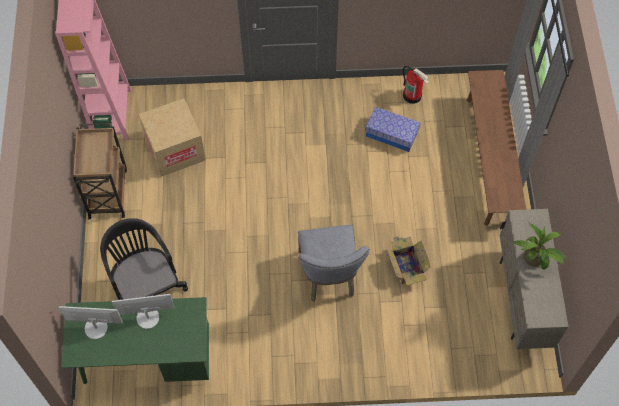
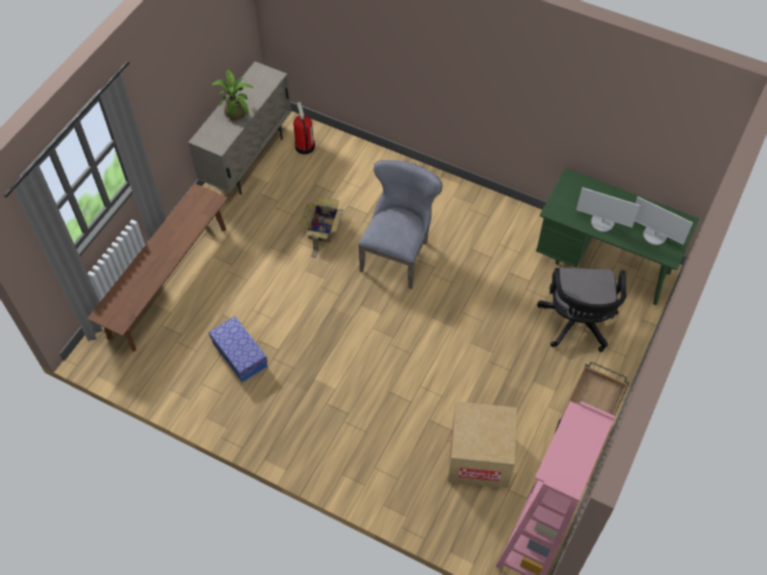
camera: 150 degrees left, 5 degrees down
fire extinguisher [403,66,430,104] -> fire extinguisher moved to [293,102,315,154]

